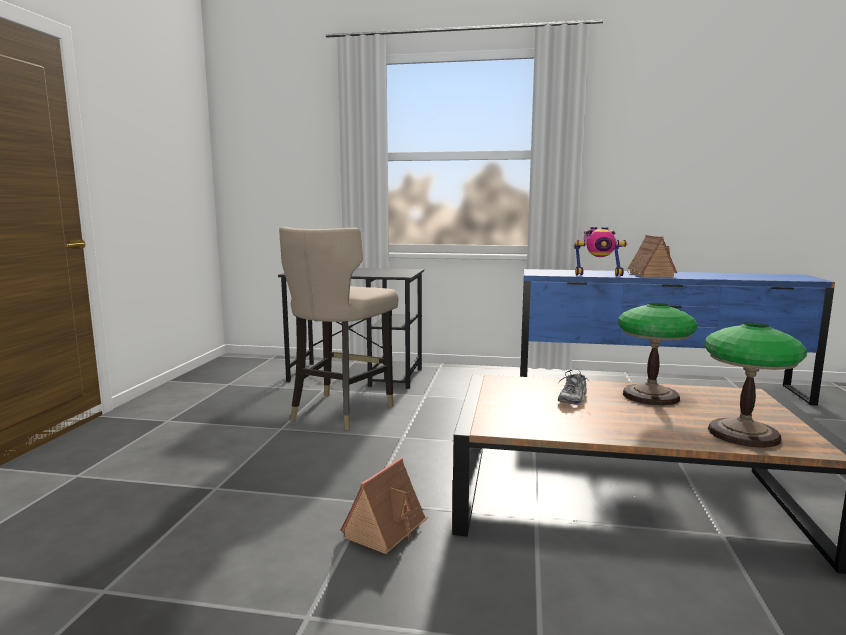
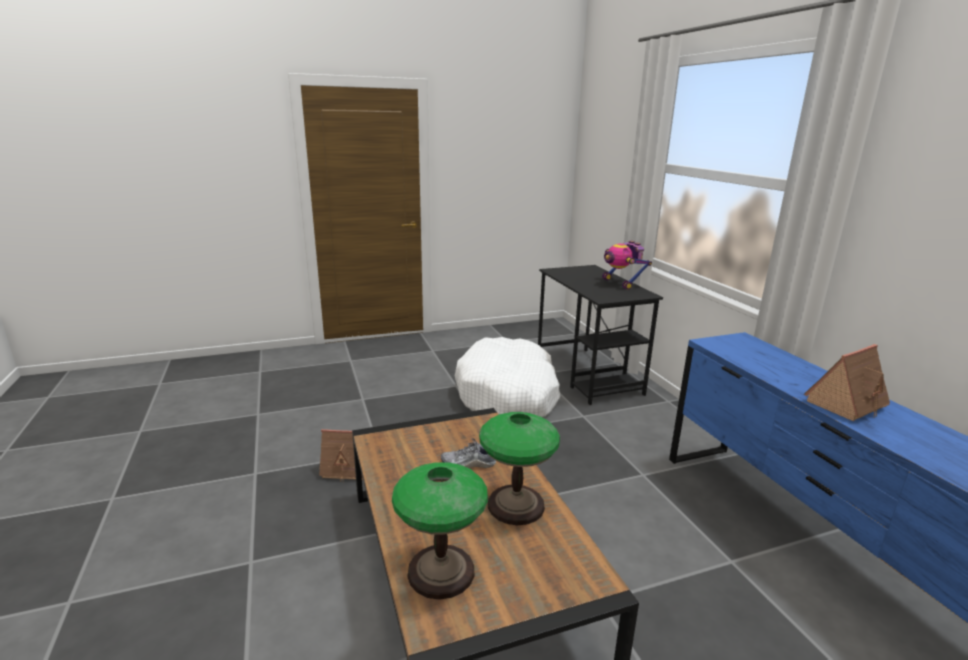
camera: 60 degrees right, 10 degrees up
beige stool [279,226,398,430] -> white dog bed [455,337,560,417]
toy robot [574,227,627,276] -> toy robot moved to [602,241,652,290]

